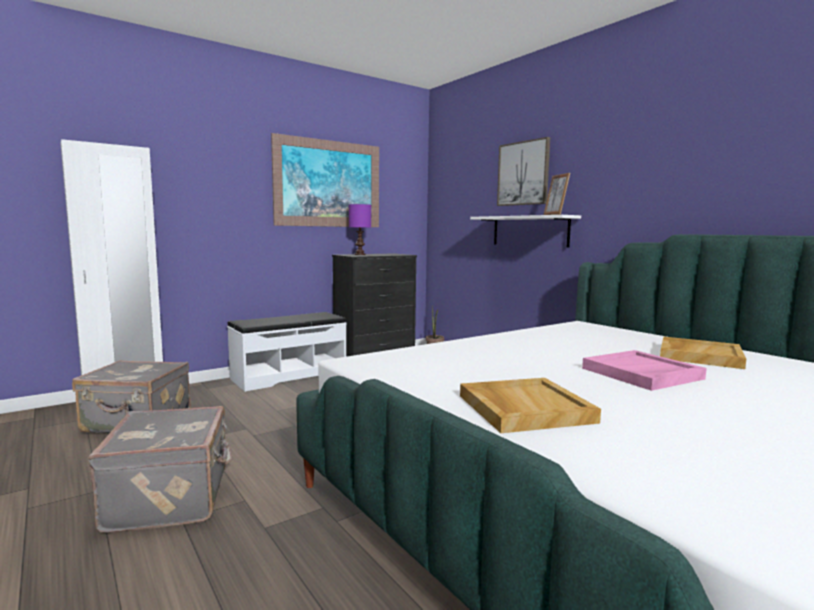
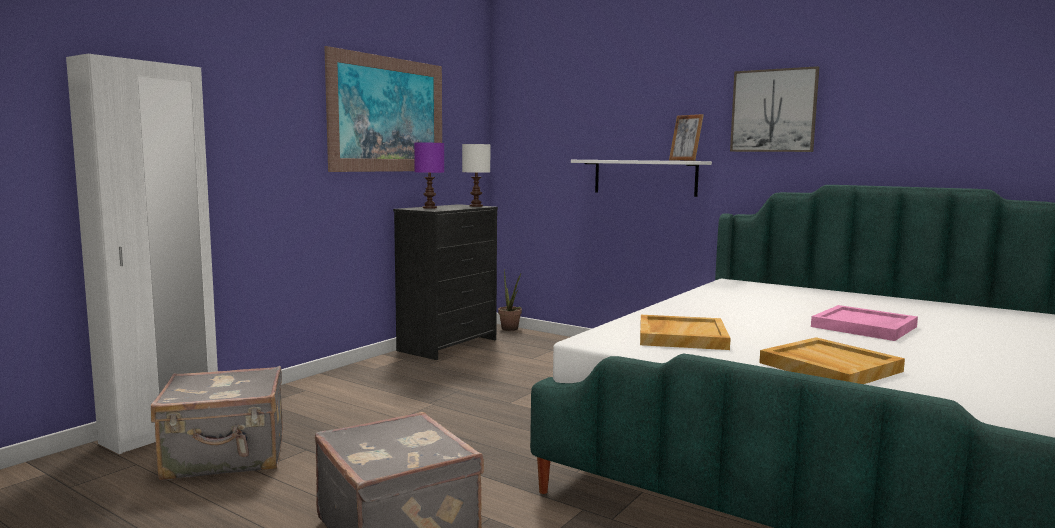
camera: 20 degrees left, 0 degrees up
white bench [227,312,347,392] -> none
picture [497,137,550,206] -> picture moved to [730,66,819,152]
beige tray [660,337,746,369] -> beige tray moved to [640,315,731,350]
none -> white table lamp [462,144,491,207]

